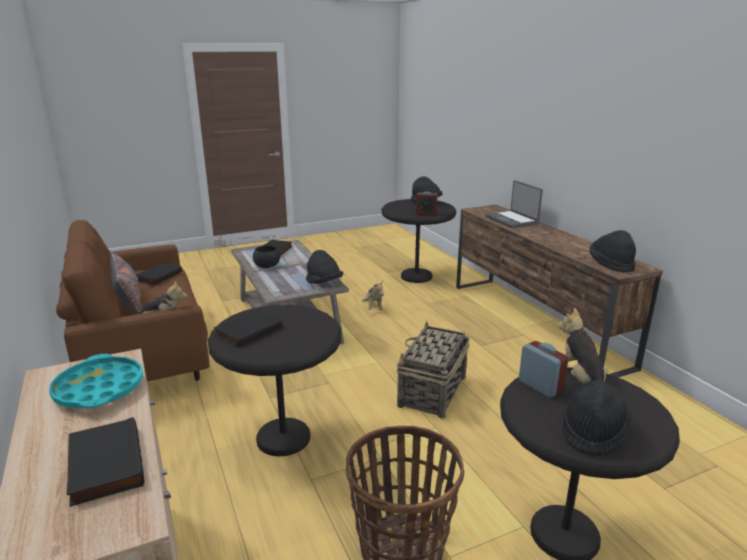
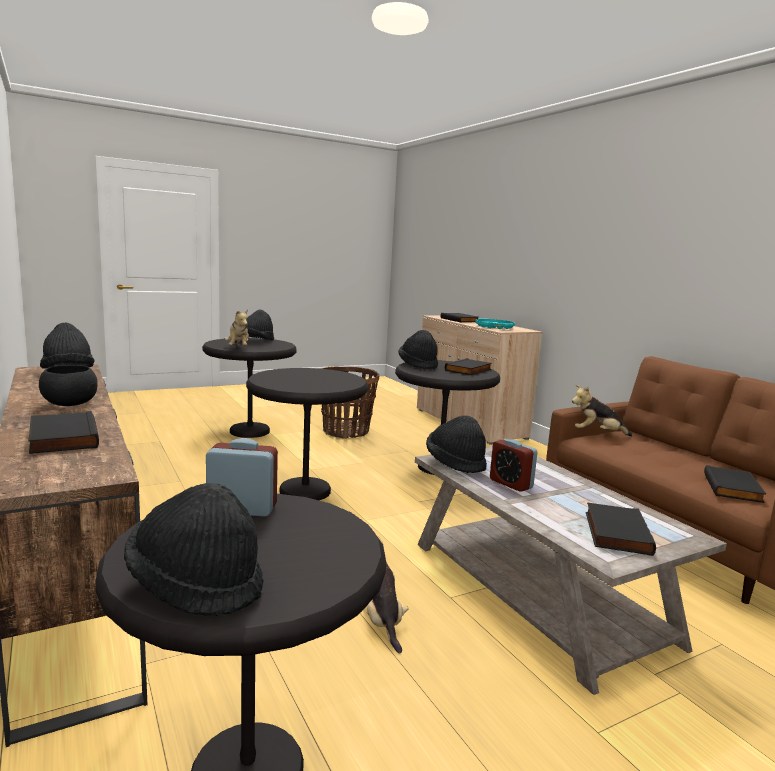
camera: 175 degrees right, 10 degrees down
grey pillow [110,251,142,314] -> none
black bowl [253,246,280,268] -> black bowl moved to [39,365,98,406]
basket [397,321,469,419] -> black side table [246,368,368,500]
laptop [485,180,543,228] -> black book [28,411,99,454]
alarm clock [519,341,568,398] -> alarm clock moved to [490,439,538,492]
none -> black hat [398,330,438,369]

